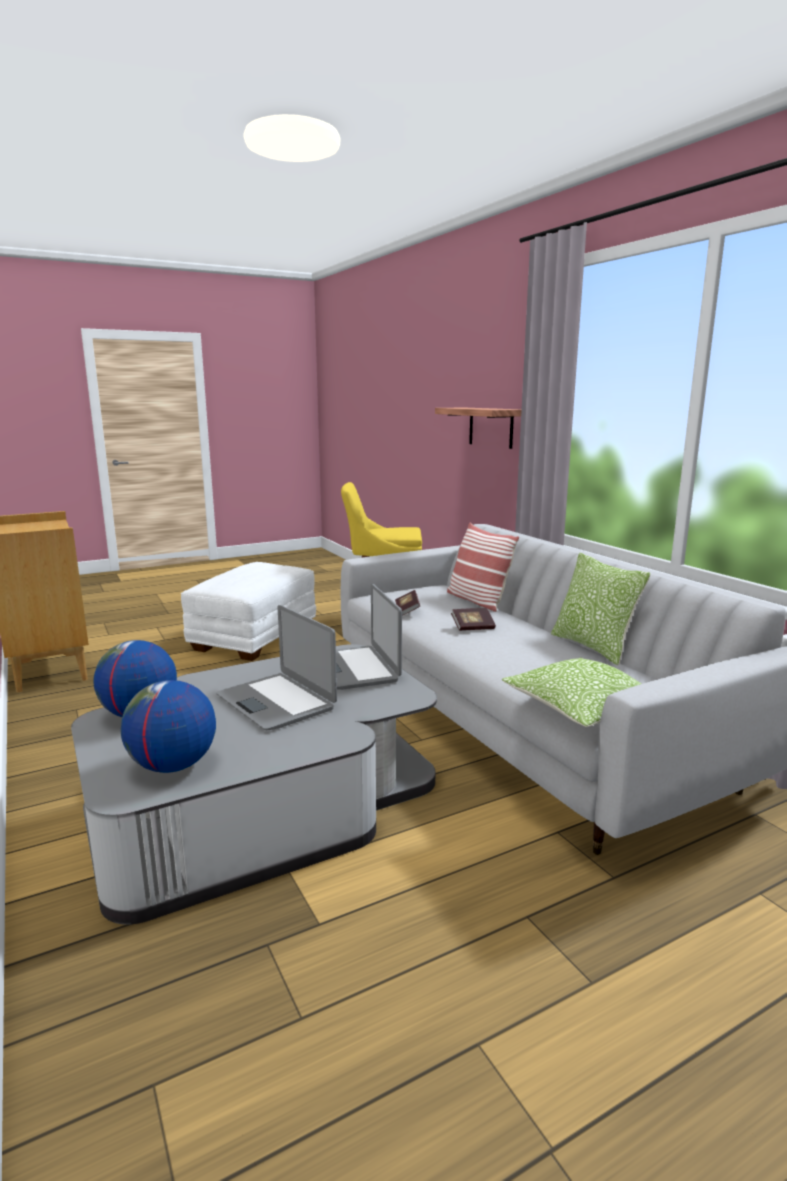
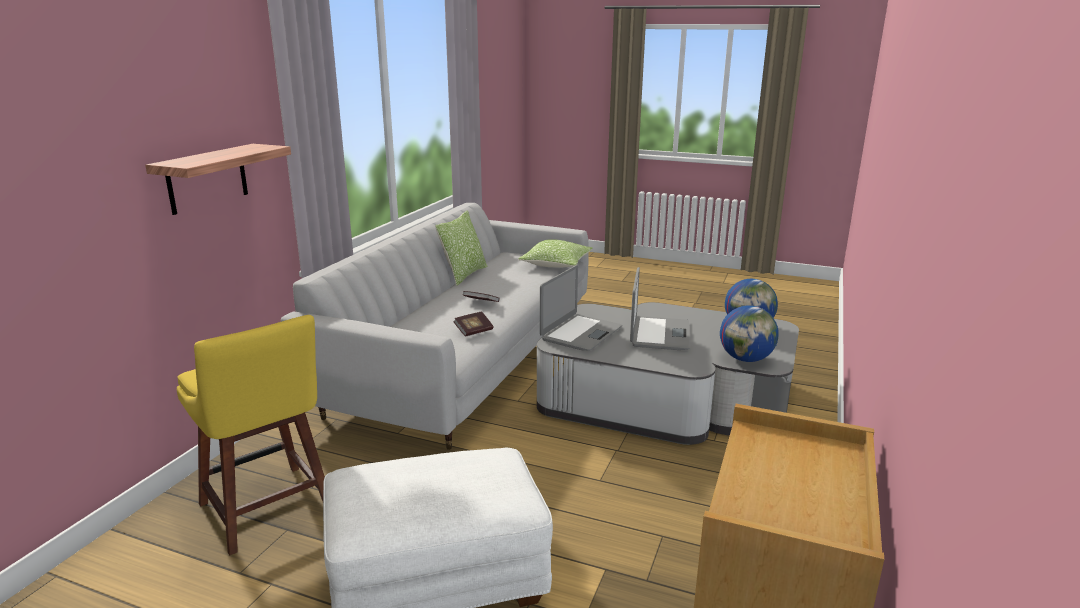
camera: 130 degrees left, 5 degrees up
pillow [447,523,519,612] -> none

